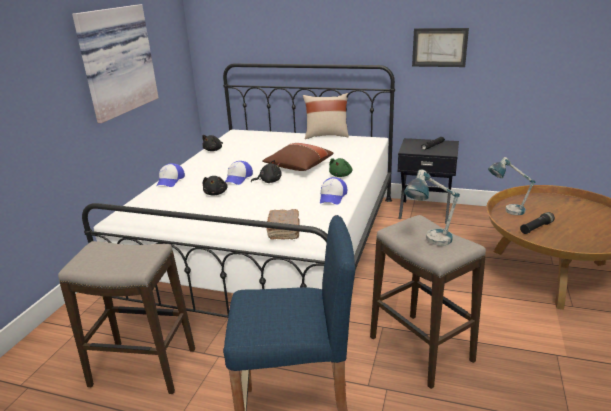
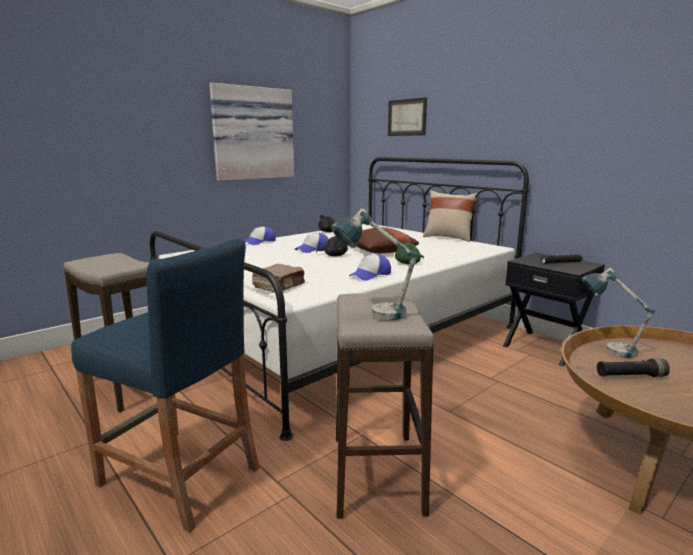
camera: 30 degrees right, 10 degrees down
black plush toy [202,176,228,196] -> none
picture [412,28,469,67] -> picture moved to [388,97,427,136]

